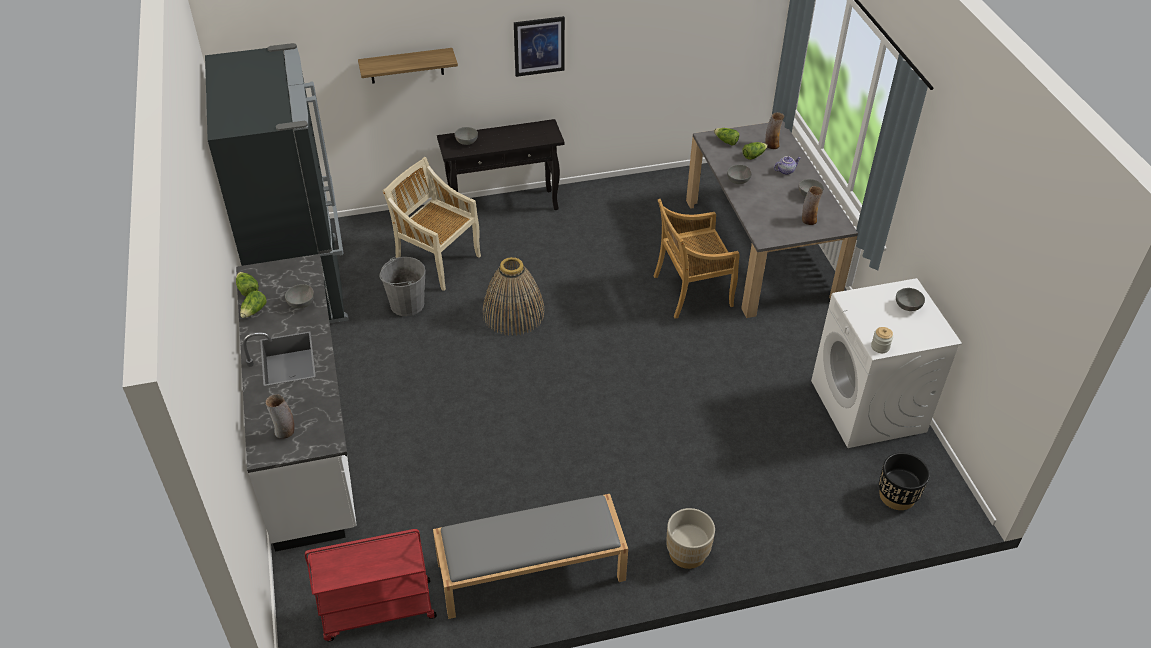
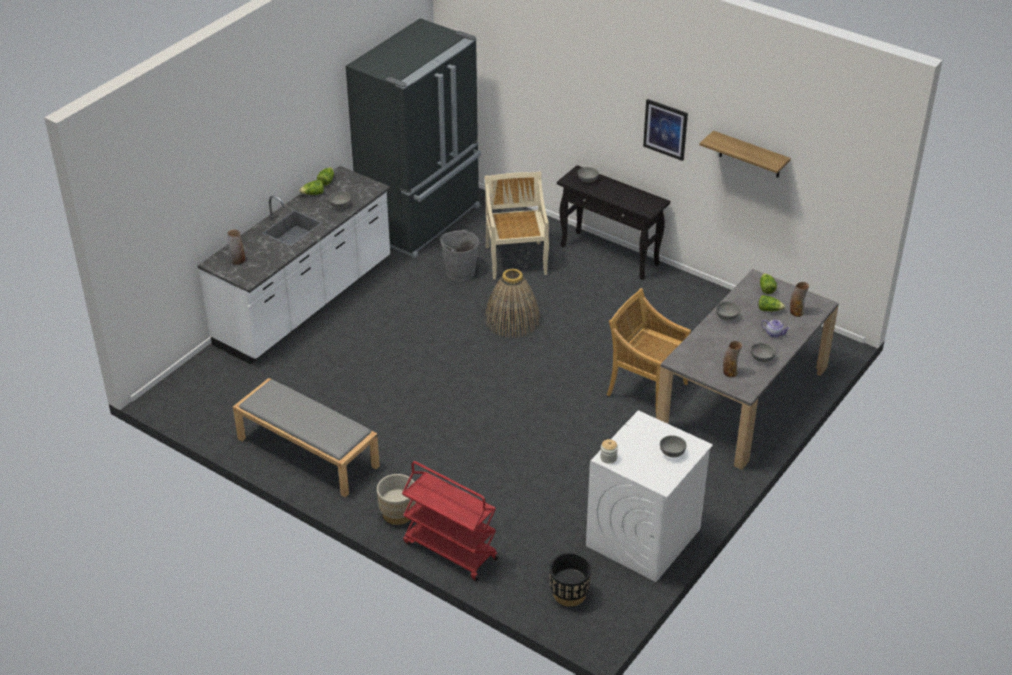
camera: 50 degrees right, 5 degrees down
red cart [305,529,437,641] -> red cart moved to [402,461,499,581]
shelf [358,48,458,84] -> shelf moved to [699,131,791,178]

